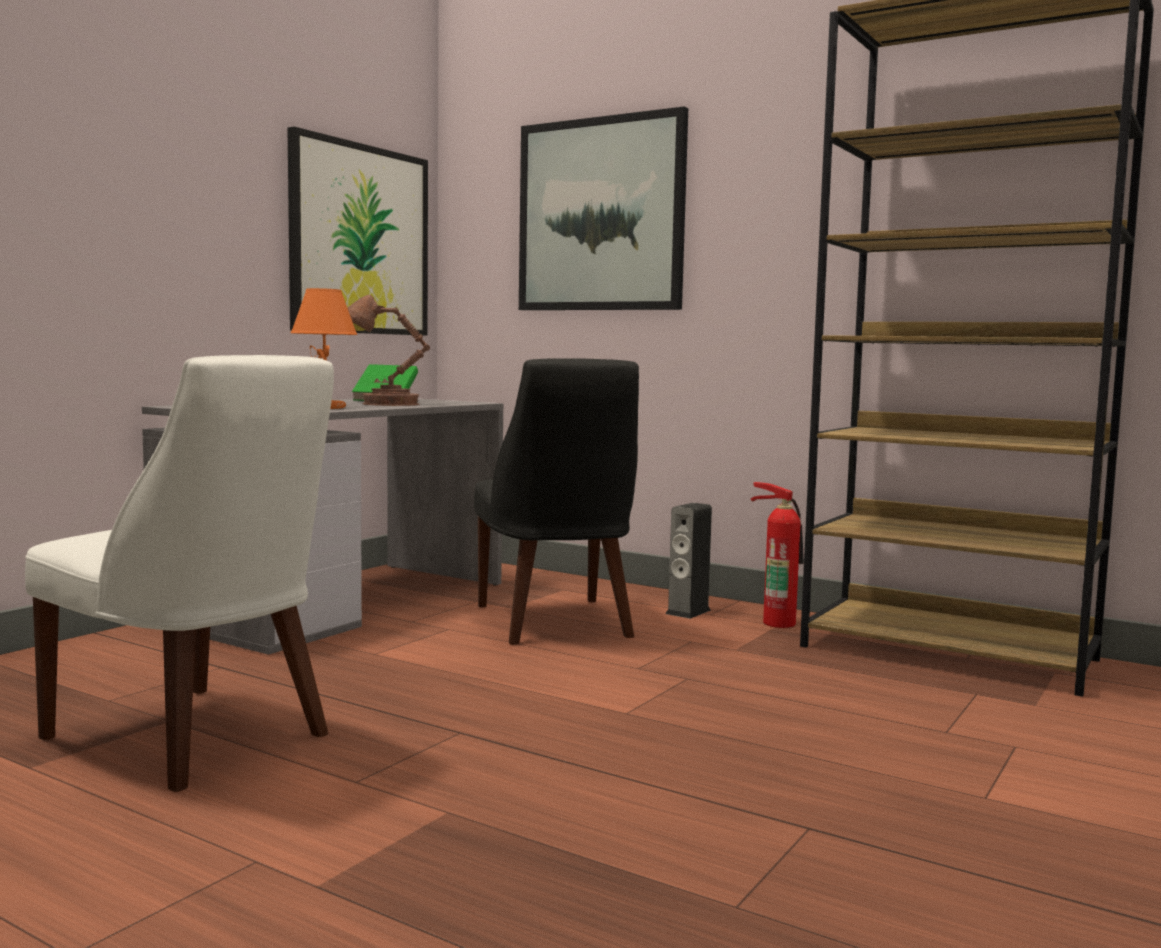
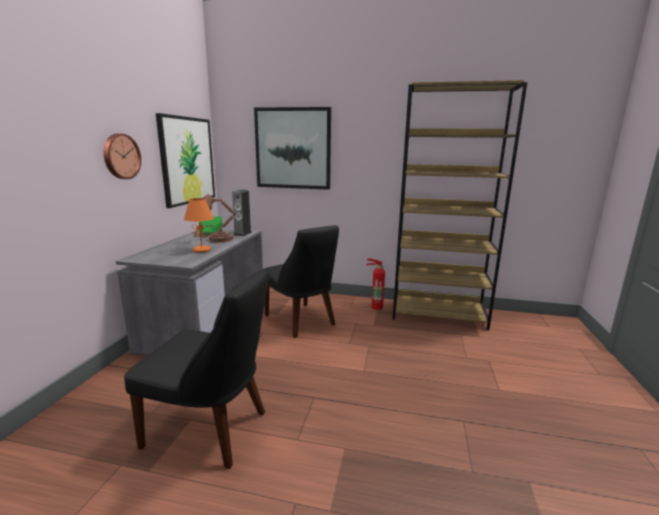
camera: 20 degrees left, 10 degrees up
white chair [25,355,334,792] -> black chair [124,270,269,469]
speaker [665,503,712,619] -> speaker moved to [232,190,252,236]
none -> wall clock [104,134,141,179]

